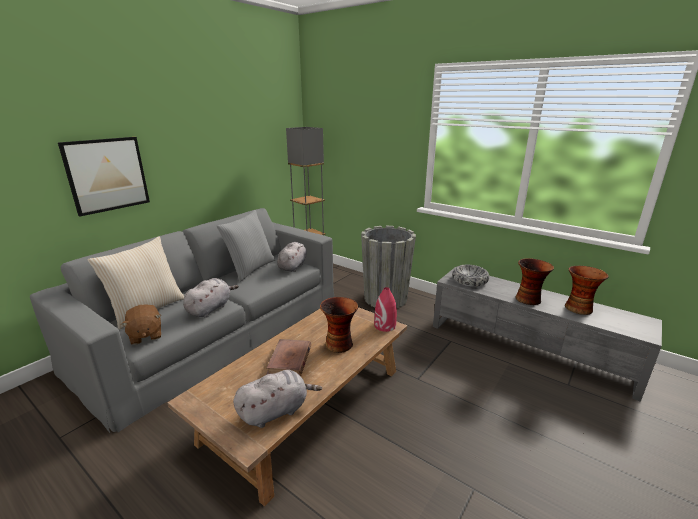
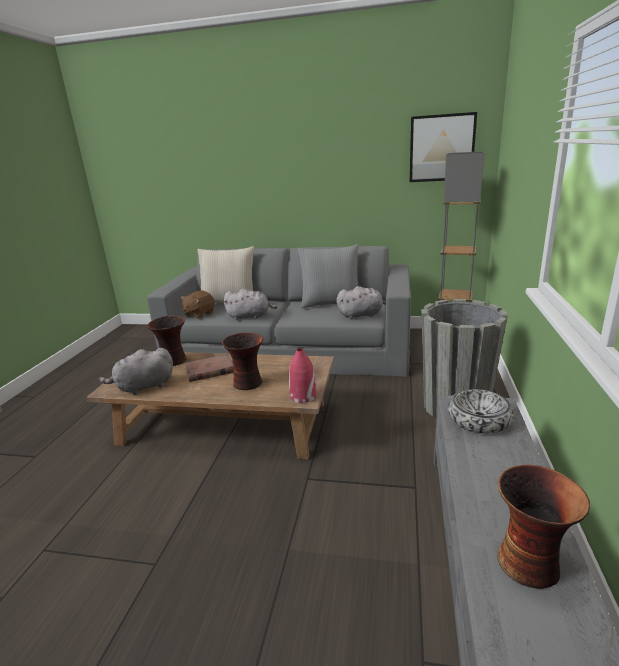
camera: 65 degrees right, 0 degrees up
picture [58,137,150,216] -> picture moved to [410,112,477,182]
grey plush toy [233,370,322,428] -> grey plush toy turned 120 degrees clockwise [99,348,173,395]
vase [516,258,554,305] -> vase moved to [147,316,187,366]

